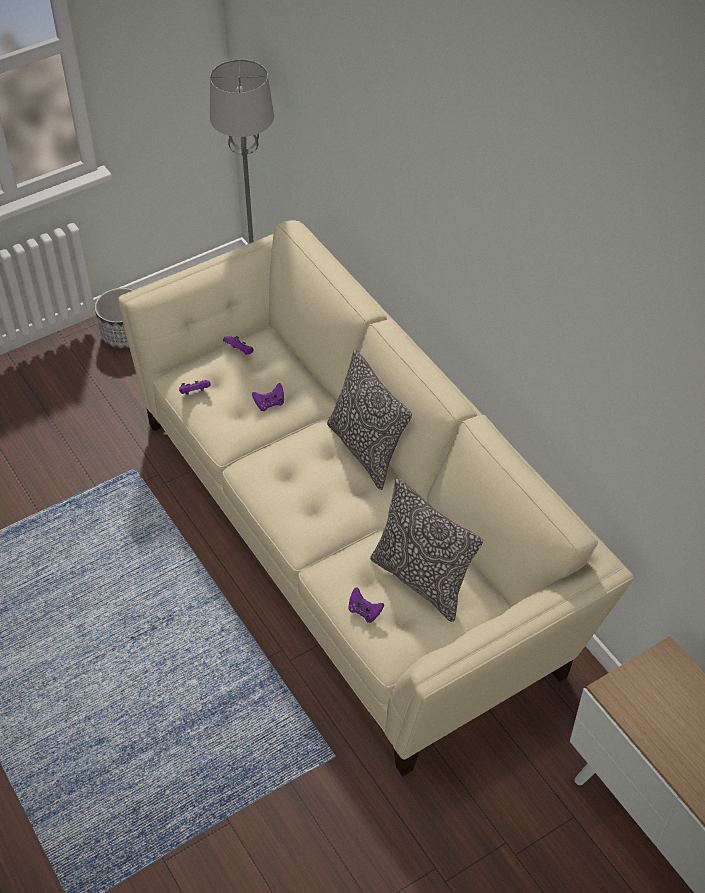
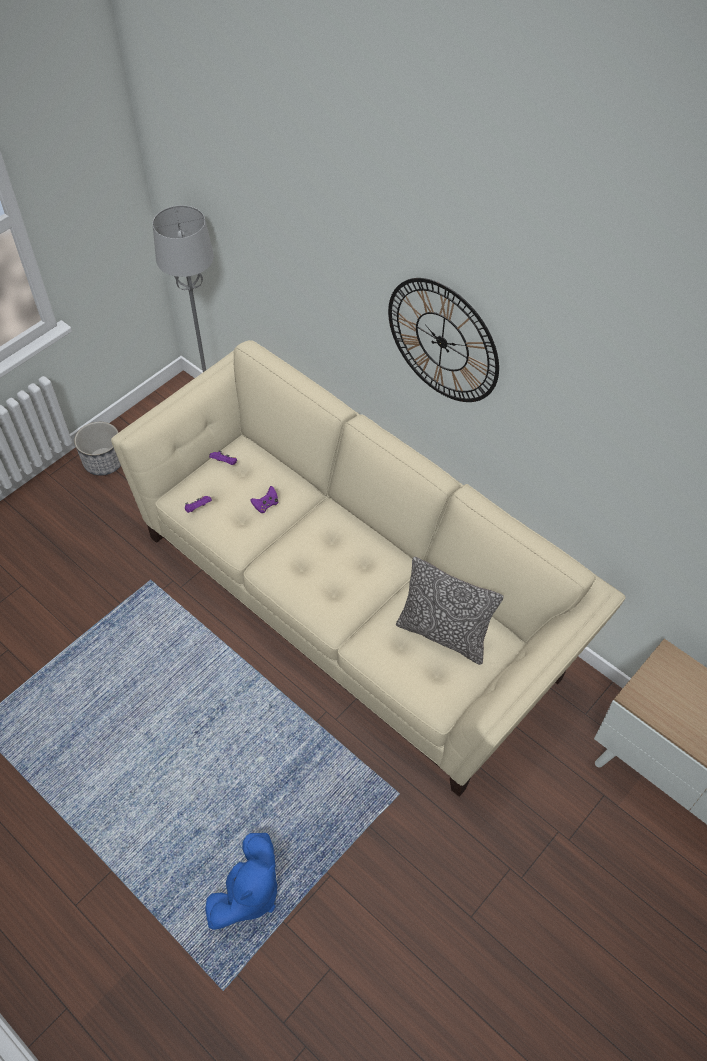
camera: 15 degrees left, 5 degrees up
pillow [327,349,412,490] -> none
purple game controller [348,587,384,623] -> none
none -> blue plush toy [205,833,277,930]
none -> wall clock [388,278,499,402]

